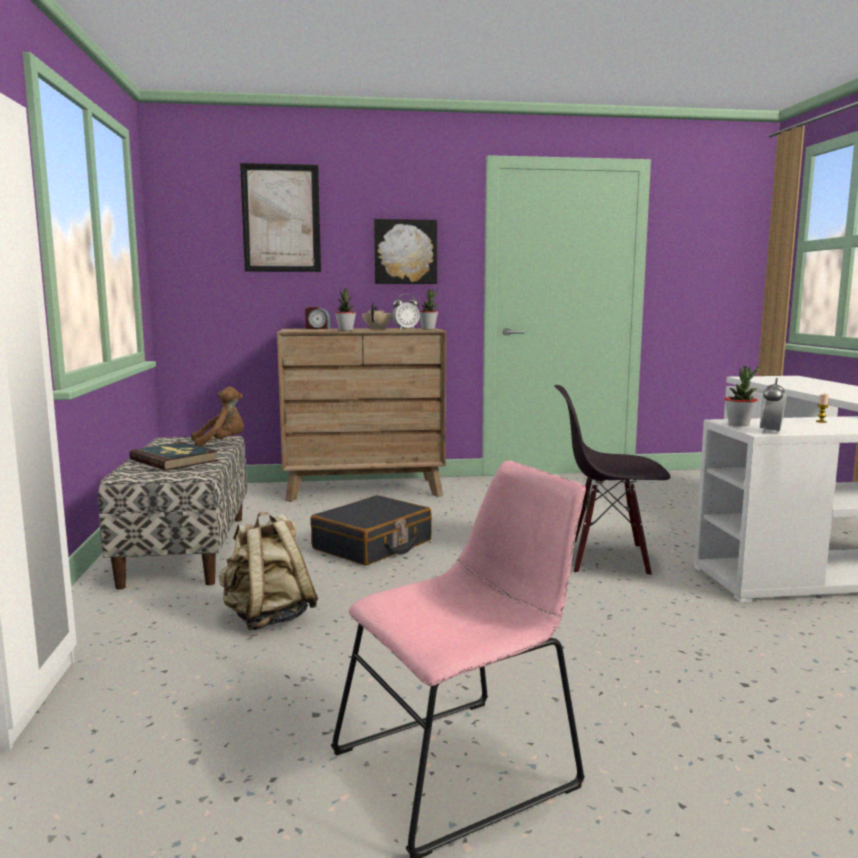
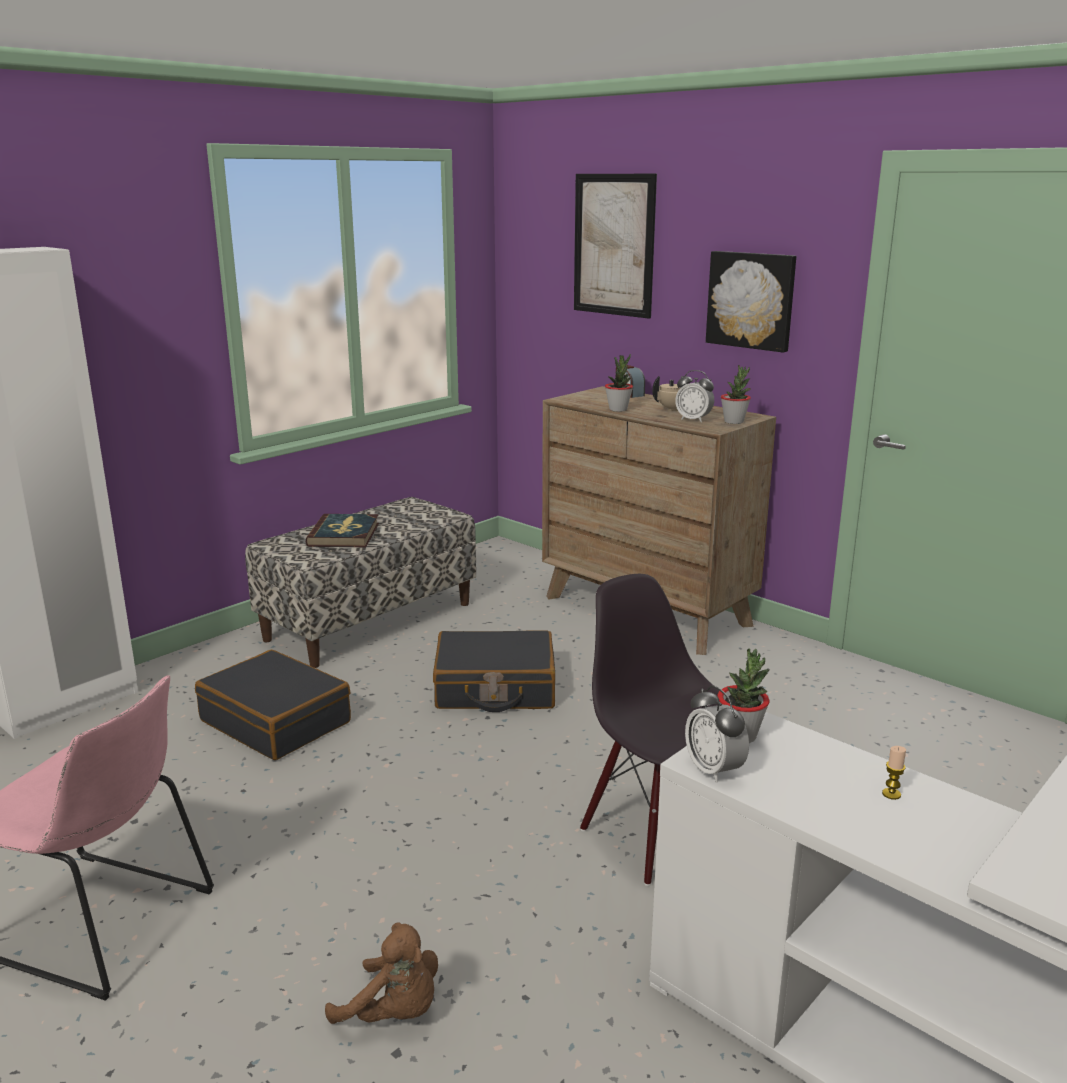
camera: 50 degrees right, 10 degrees up
brown plush toy [191,387,244,447] -> brown plush toy moved to [325,923,438,1024]
beige backpack [219,512,319,630] -> black suitcase [195,650,351,760]
alarm clock [760,378,787,433] -> alarm clock turned 105 degrees counterclockwise [685,686,749,783]

